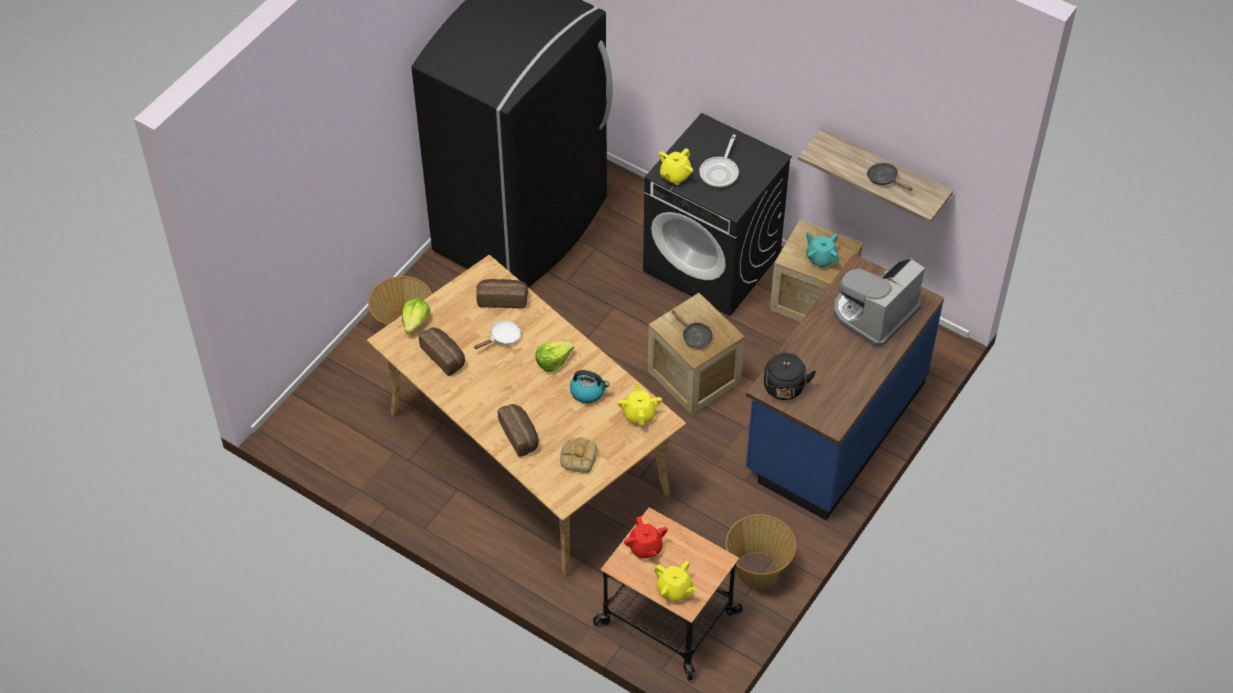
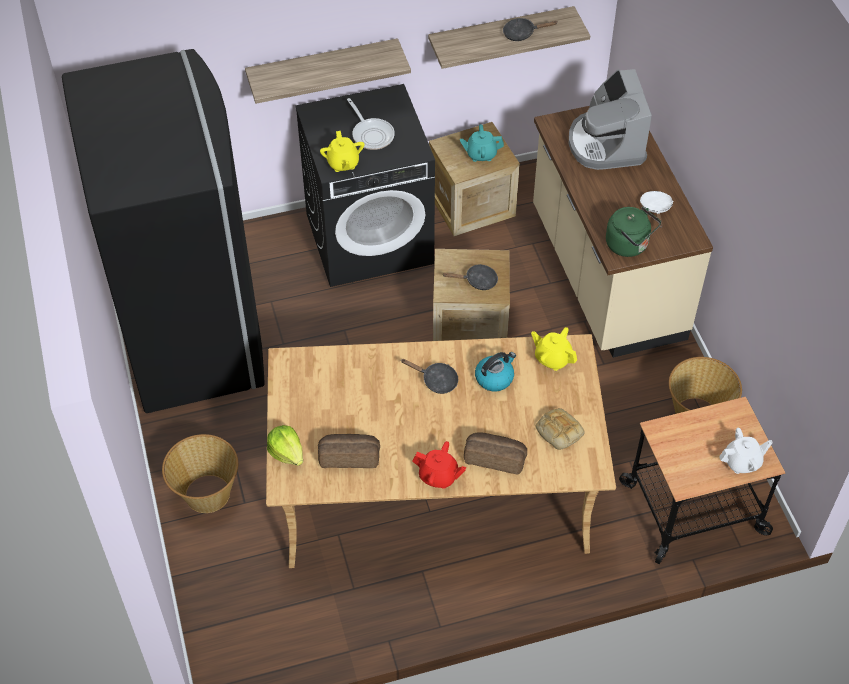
camera: 50 degrees left, 0 degrees up
white frying pan [474,321,521,349] -> white frying pan moved to [640,191,673,228]
bread [476,279,528,308] -> none
lettuce [535,341,574,372] -> black frying pan [401,359,458,394]
red teapot [624,516,668,559] -> red teapot moved to [412,441,466,489]
yellow teapot [654,561,697,602] -> white teapot [719,428,773,474]
blue counter [746,254,944,520] -> beige counter [533,106,713,358]
black kettle [764,353,816,400] -> green kettle [606,207,661,257]
none -> shelf [245,38,411,104]

